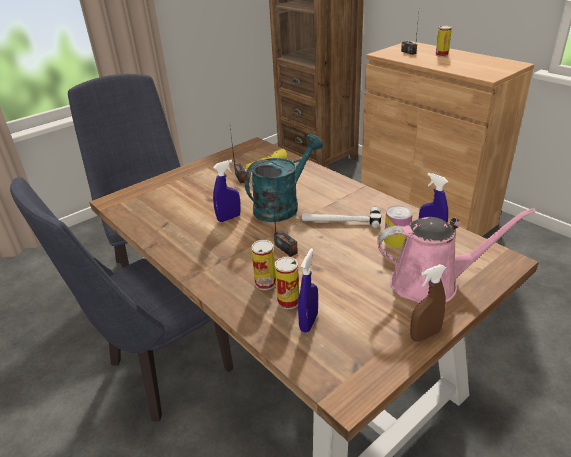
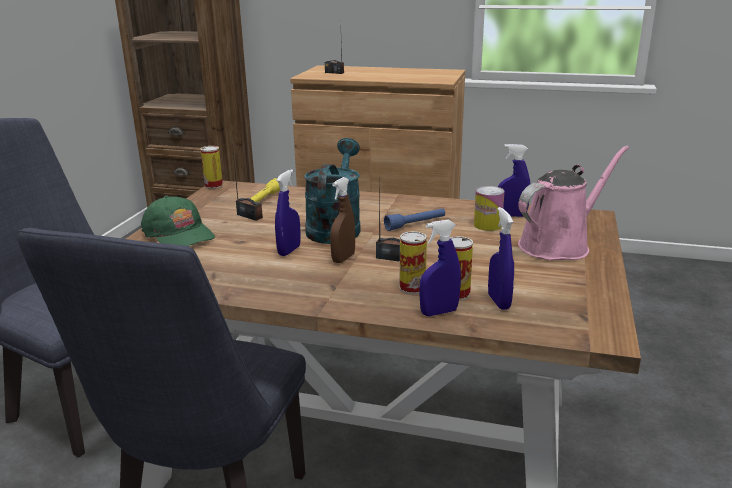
camera: 35 degrees left, 10 degrees down
hammer [301,207,381,228] -> blue flashlight [384,208,445,231]
brown spray bottle [410,264,446,341] -> brown spray bottle moved to [330,177,355,263]
can [436,26,452,57] -> can moved to [200,146,223,189]
none -> green cap [141,196,215,246]
none -> blue spray bottle [419,220,461,316]

